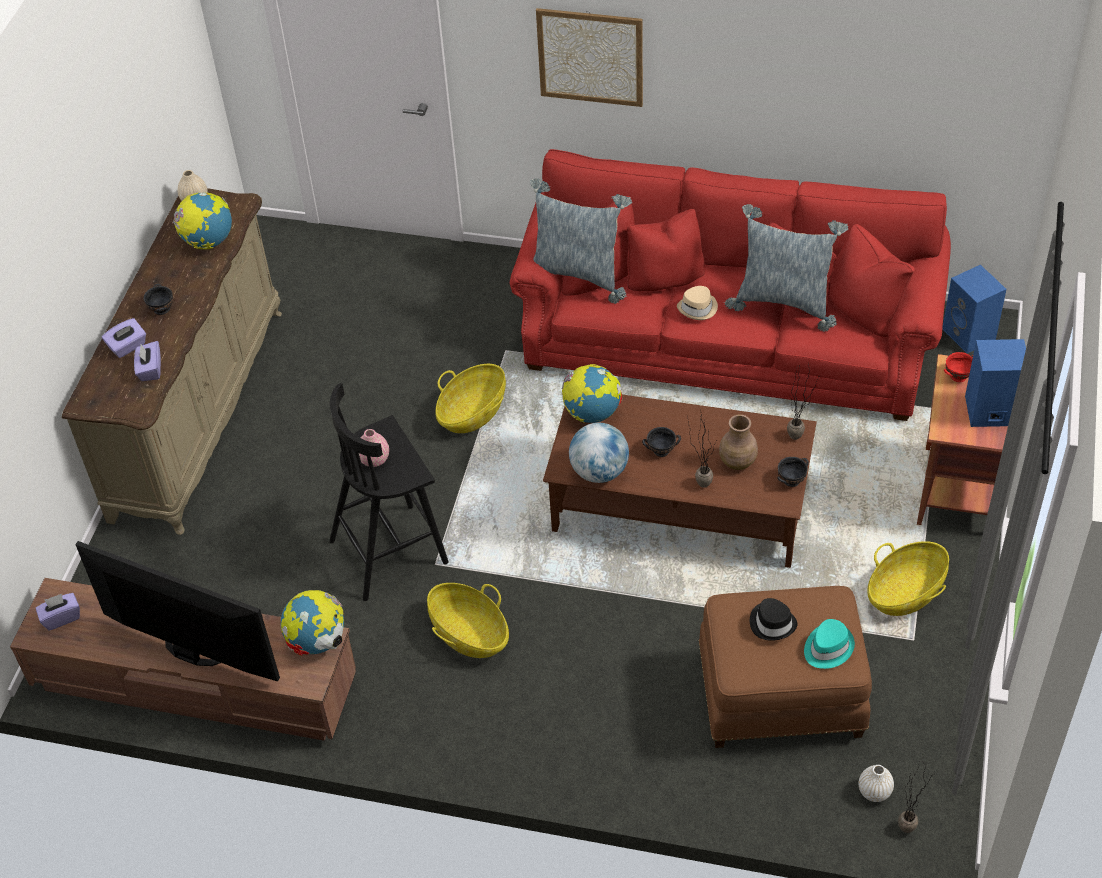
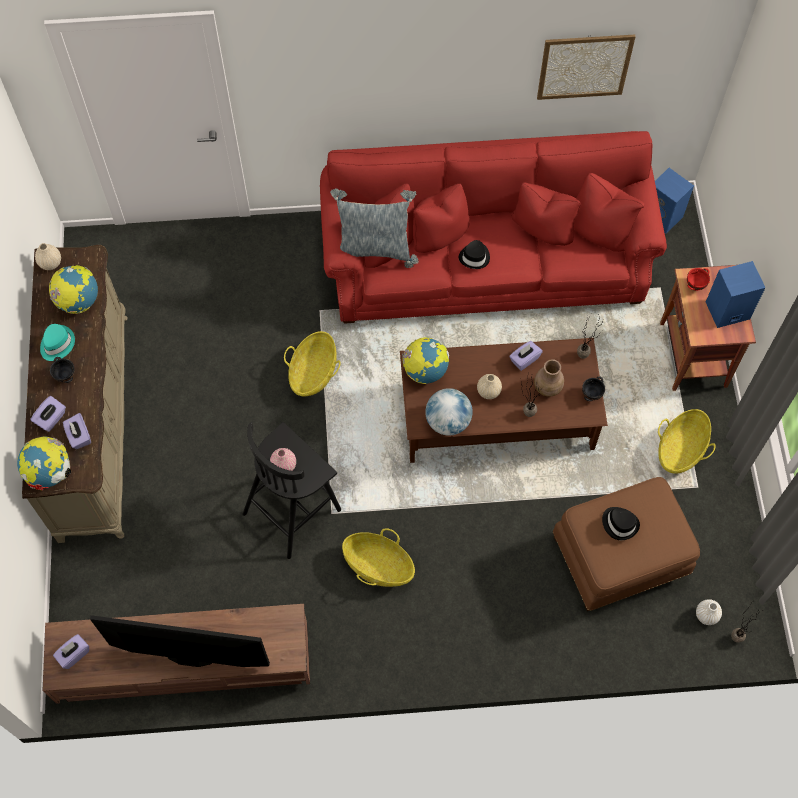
camera: 20 degrees left, 15 degrees up
globe [281,590,344,656] -> globe moved to [17,436,71,491]
picture [536,8,643,107] -> picture moved to [537,34,636,100]
black bowl [642,427,681,457] -> beige vase [477,374,502,399]
beige hat [677,286,718,320] -> black hat [459,240,490,269]
pillow [724,204,848,332] -> none
turquoise hat [804,619,855,669] -> turquoise hat moved to [40,324,75,361]
none -> purple tissue box [509,341,543,371]

